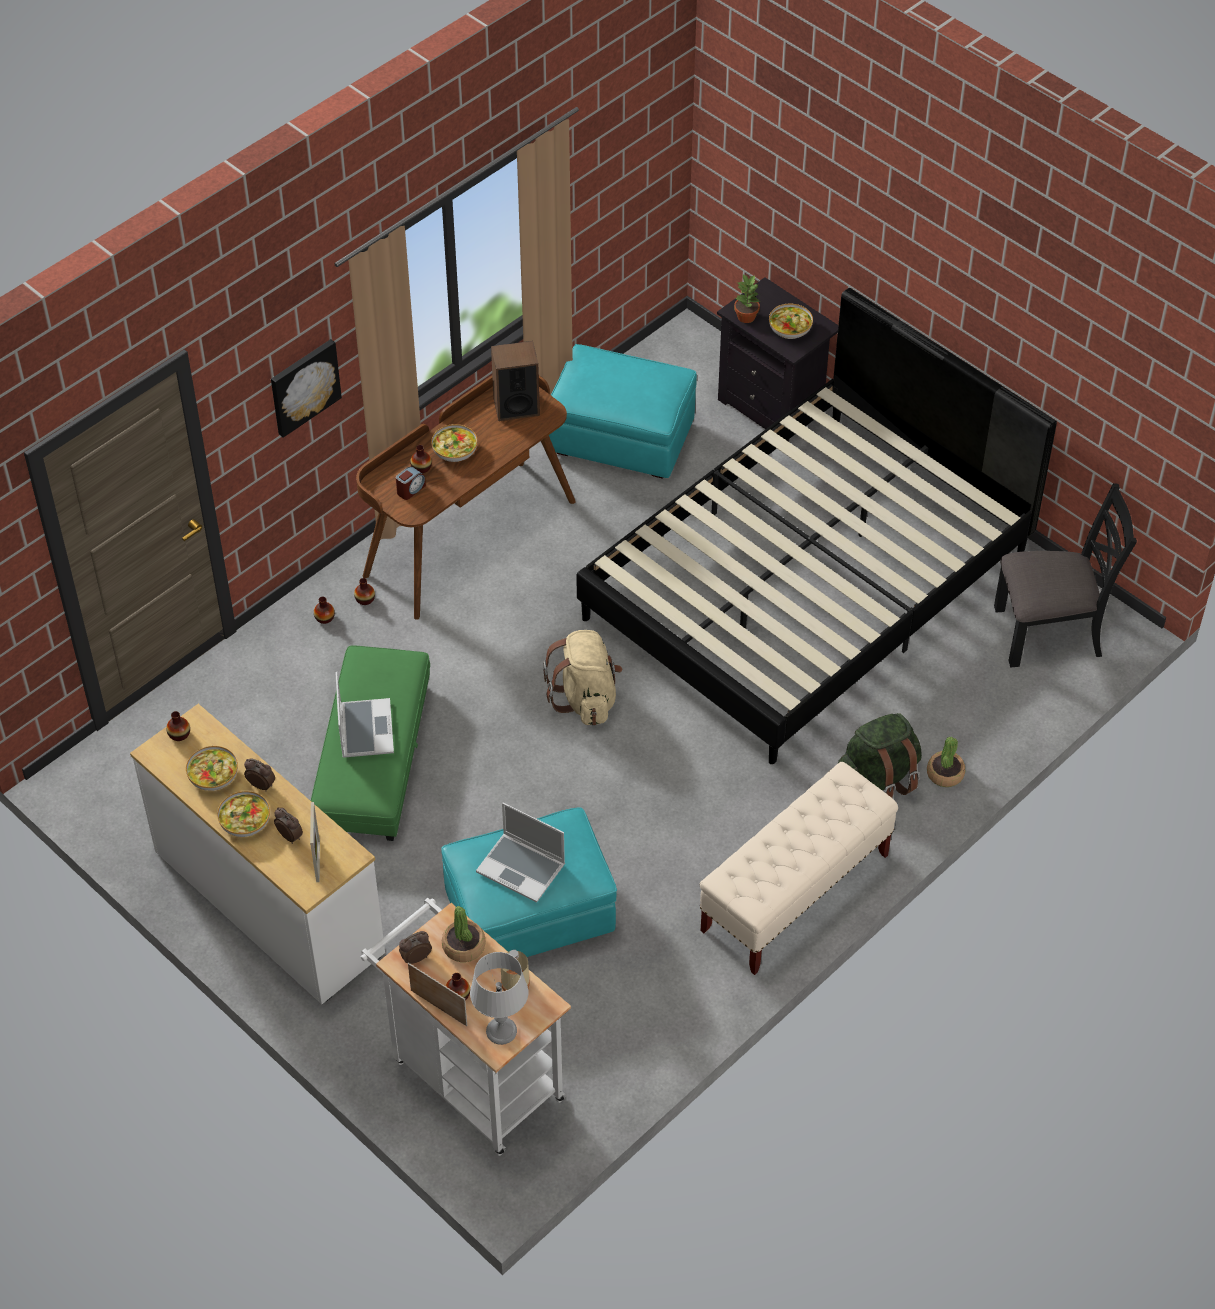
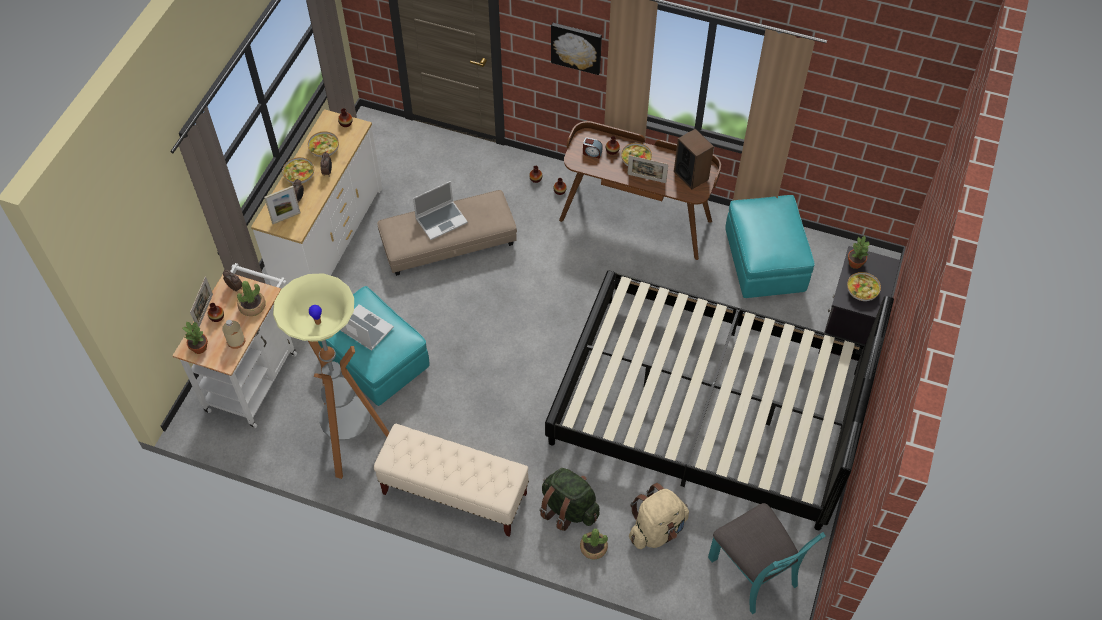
camera: 65 degrees right, 5 degrees up
green ottoman [311,645,430,841] -> beige ottoman [377,190,517,276]
grey table lamp [470,952,528,1045] -> potted plant [183,321,208,354]
laptop [476,803,565,903] -> laptop turned 120 degrees clockwise [340,304,394,351]
beige backpack [543,630,622,725] -> beige backpack moved to [629,483,689,549]
black chair [994,483,1137,667] -> turquoise chair [708,503,826,614]
none -> floor lamp [273,273,389,479]
none -> picture frame [627,155,668,183]

